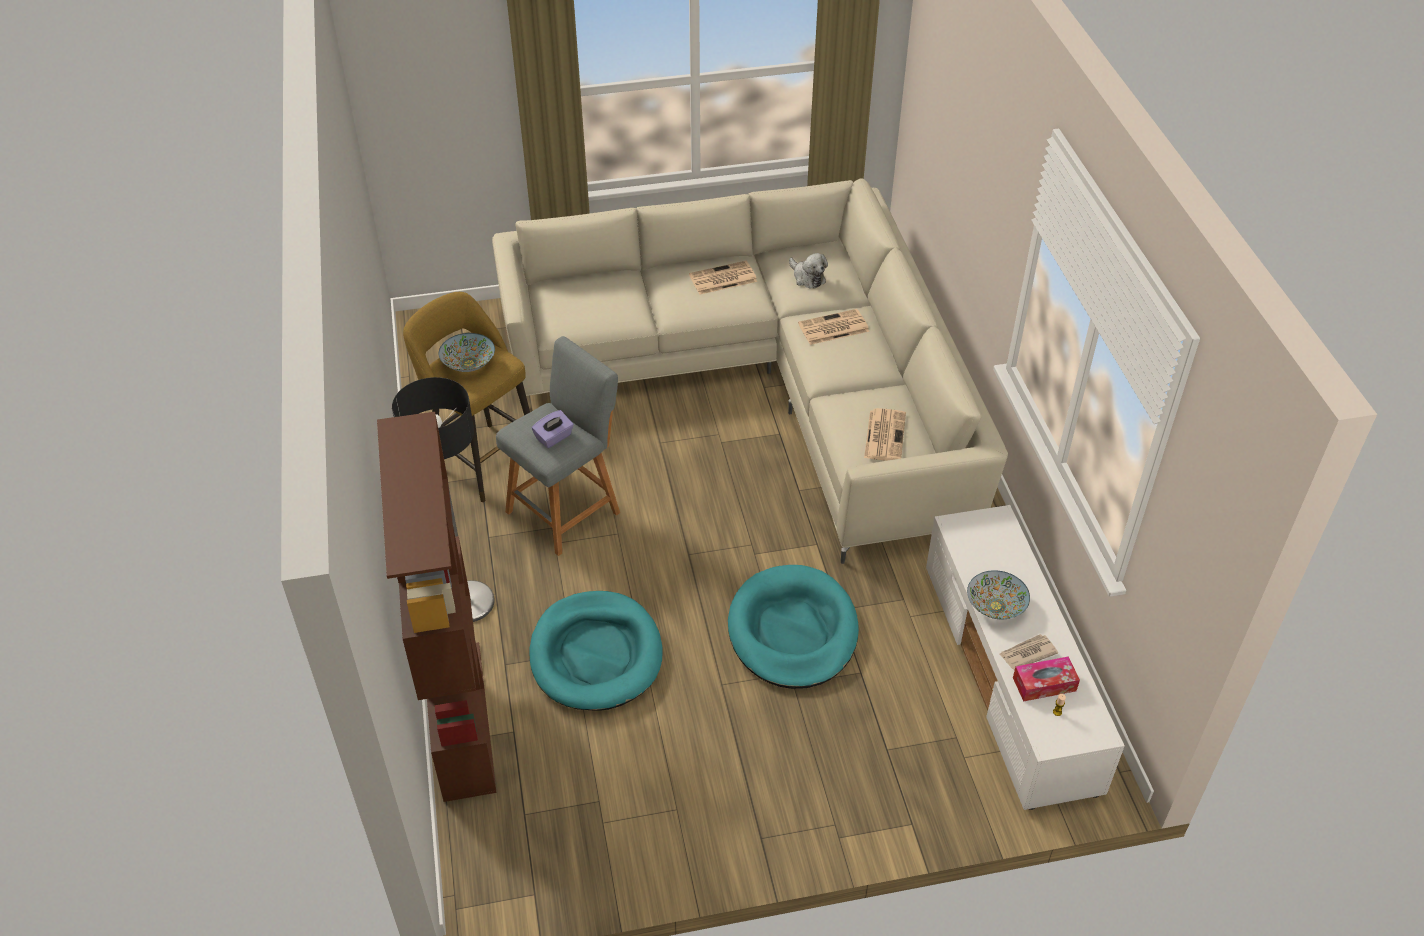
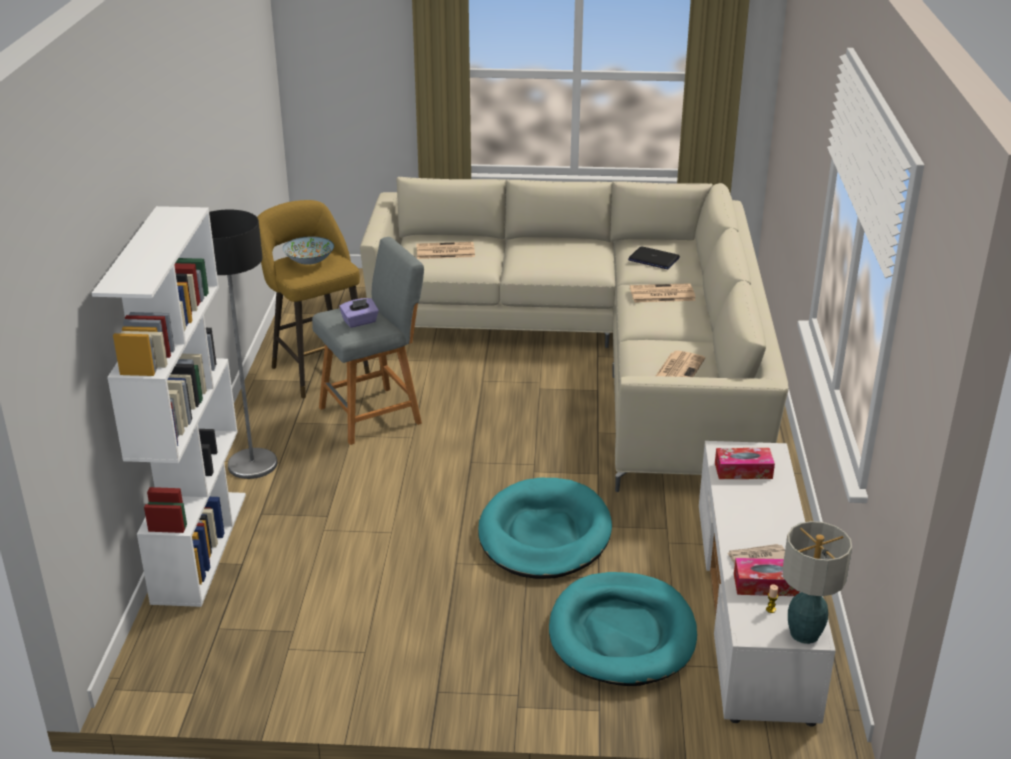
camera: 15 degrees right, 15 degrees down
brown bookcase [377,412,497,802] -> white bookcase [92,206,246,607]
turquoise dog bed [529,591,663,711] -> turquoise dog bed moved to [549,572,697,686]
newspaper [689,261,757,295] -> newspaper moved to [416,242,475,259]
plush toy [789,253,828,289] -> laptop [628,246,680,269]
bowl [967,570,1030,619] -> none
none -> tissue box [715,448,775,479]
none -> table lamp [783,521,852,644]

